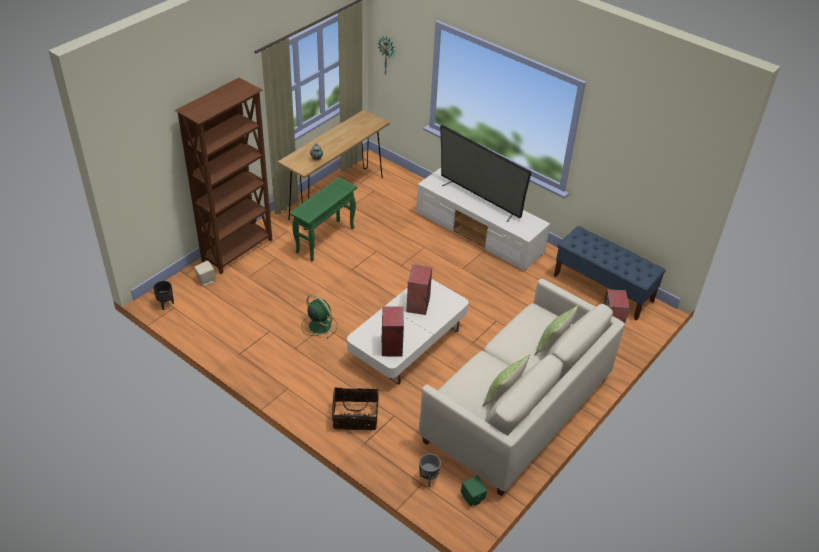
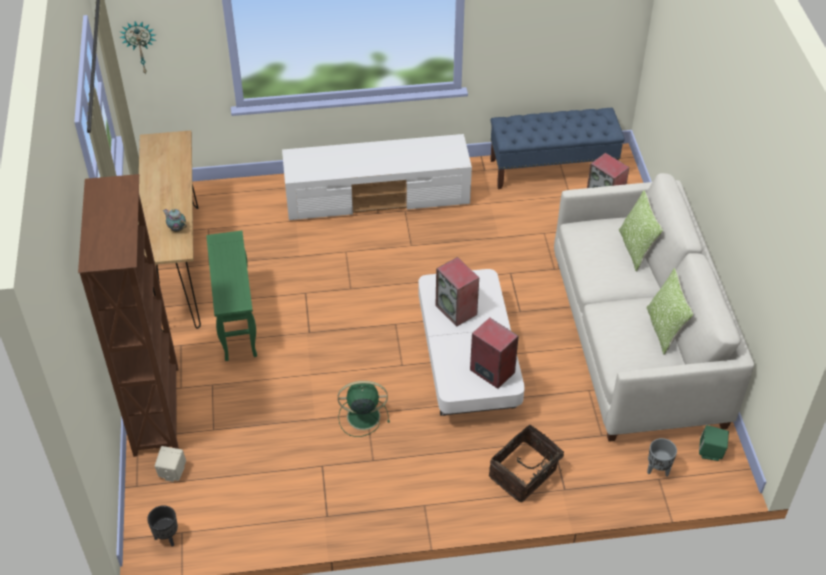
camera: 45 degrees left, 5 degrees up
television [440,125,532,222] -> none

